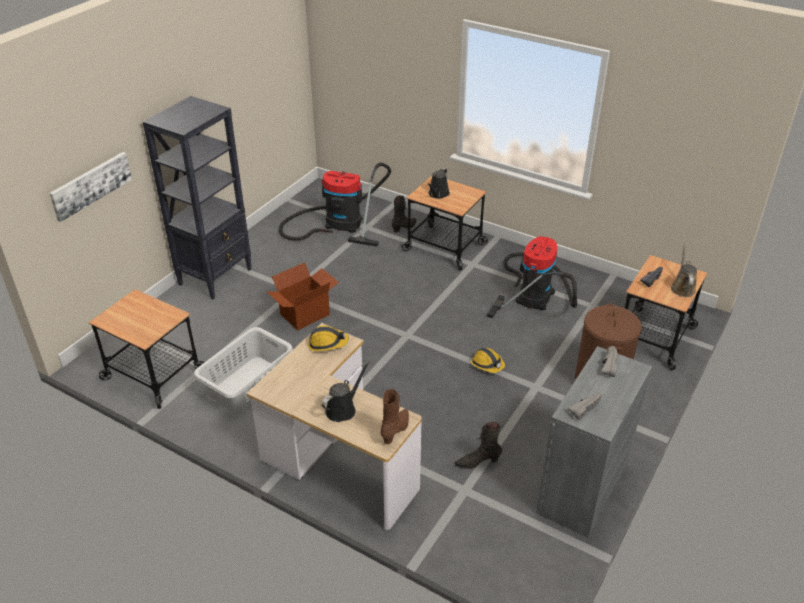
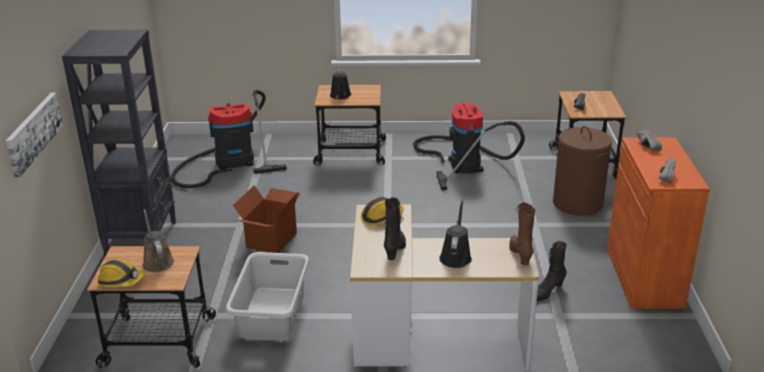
camera: 30 degrees left, 10 degrees down
black boot [392,196,417,233] -> black boot moved to [384,197,406,260]
hard hat [471,348,505,373] -> hard hat moved to [96,259,144,287]
grey cabinet [536,346,652,538] -> orange cabinet [607,137,710,309]
brown watering can [671,244,697,297] -> brown watering can moved to [143,209,174,272]

